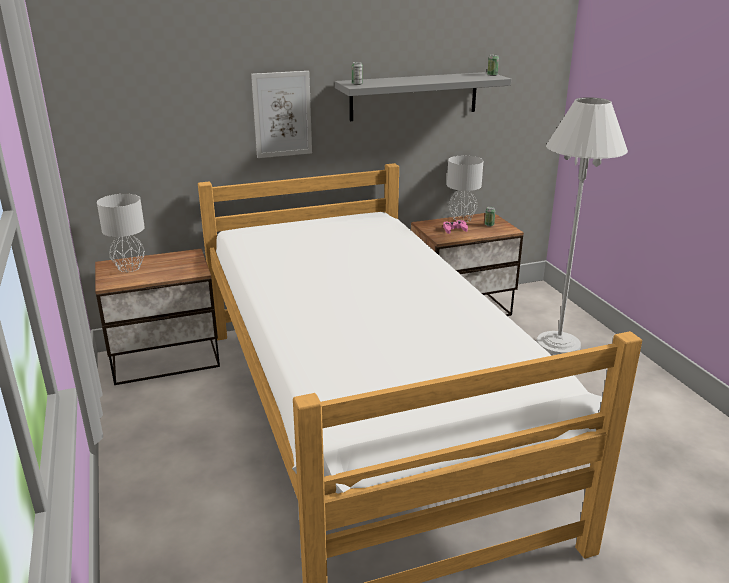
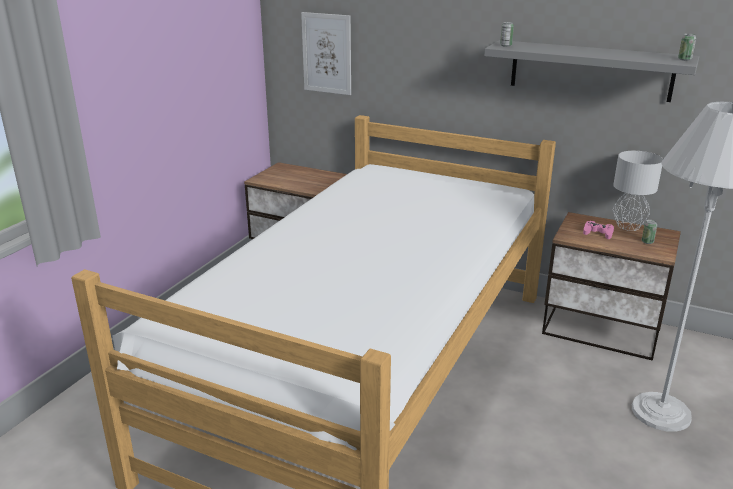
camera: 45 degrees right, 0 degrees up
grey table lamp [97,194,145,272] -> none
picture [251,71,312,158] -> picture moved to [301,12,351,95]

